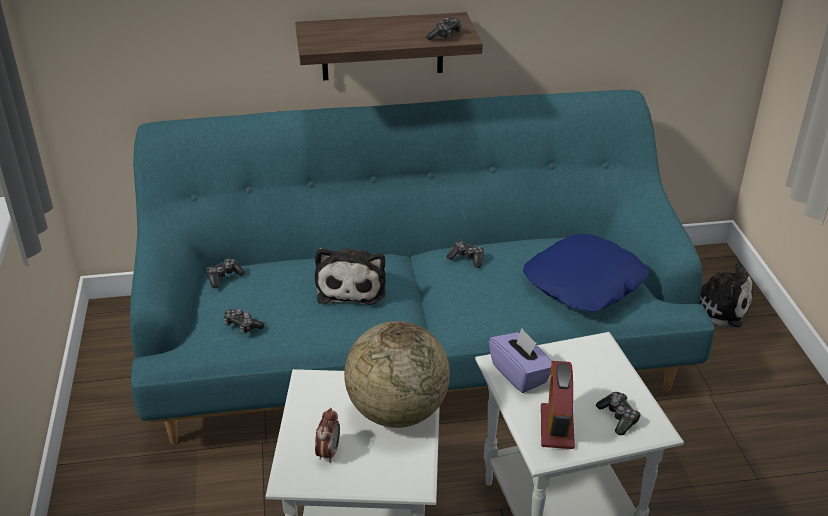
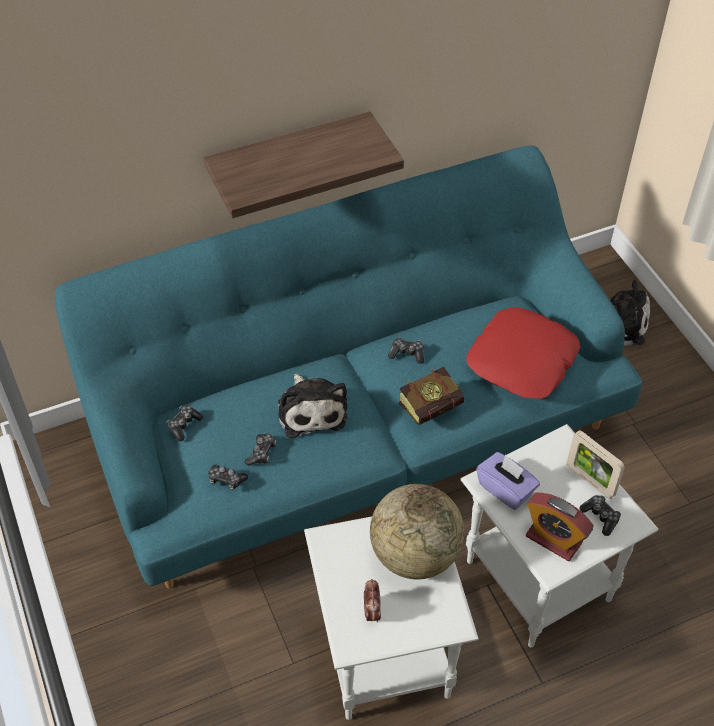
camera: 15 degrees left, 15 degrees up
game controller [426,18,462,40] -> game controller moved to [245,434,276,466]
blue pillow [523,234,649,312] -> red pillow [467,307,580,399]
alarm clock [541,361,575,449] -> alarm clock turned 45 degrees counterclockwise [526,493,594,561]
none -> book [399,367,464,425]
none -> picture frame [567,430,625,499]

